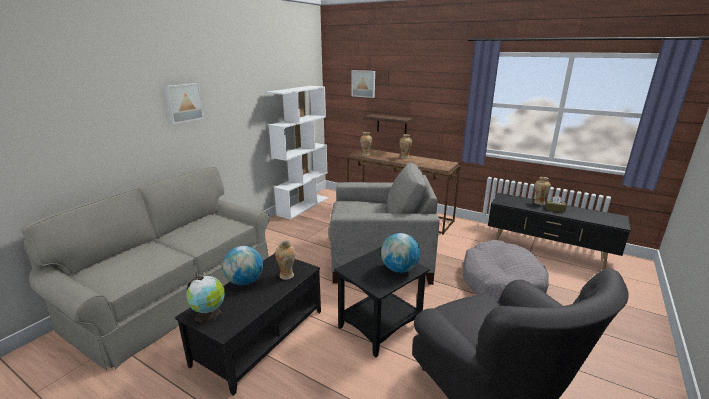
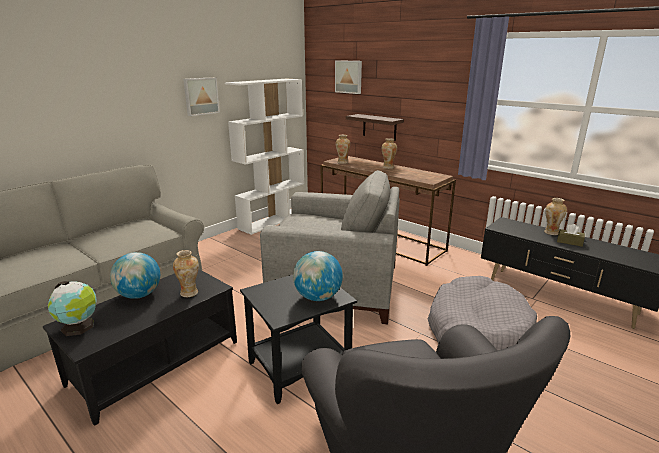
camera: 10 degrees right, 0 degrees up
picture [164,83,204,124] -> picture moved to [183,77,220,116]

